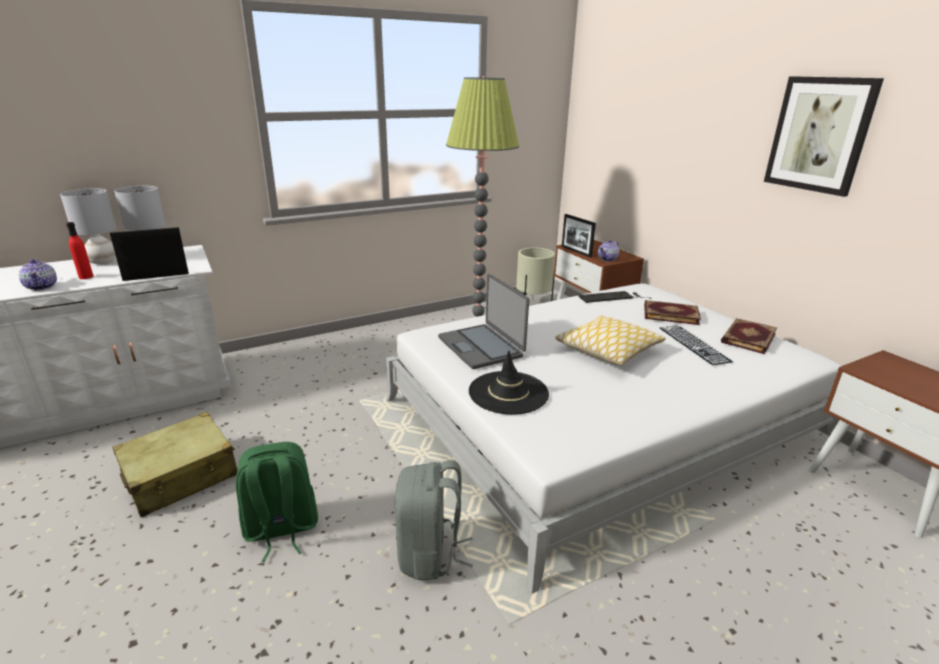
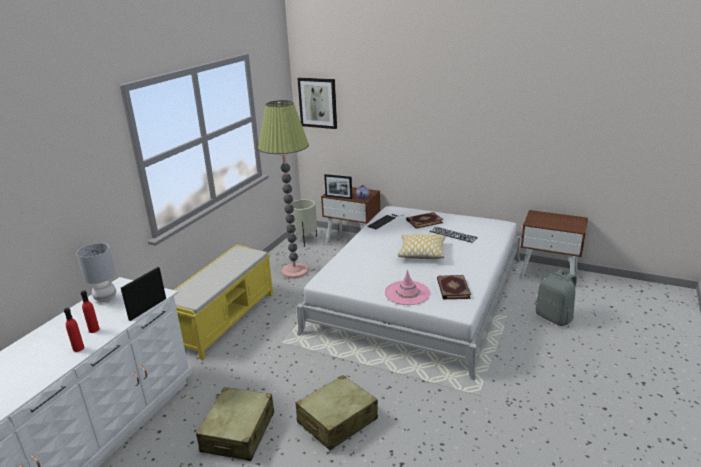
camera: 35 degrees left, 0 degrees up
teapot [19,259,57,291] -> red bottle [64,308,84,352]
grey table lamp [60,188,116,264] -> none
green backpack [236,442,318,562] -> beige suitcase [295,375,378,451]
grey backpack [395,460,473,580] -> grey backpack moved to [536,269,577,326]
laptop [438,274,529,369] -> none
black hat [469,351,549,415] -> pink hat [385,270,431,305]
book [721,318,777,354] -> book moved to [437,275,471,300]
picture [764,76,884,197] -> picture moved to [297,78,337,129]
none -> yellow bench [174,245,273,360]

